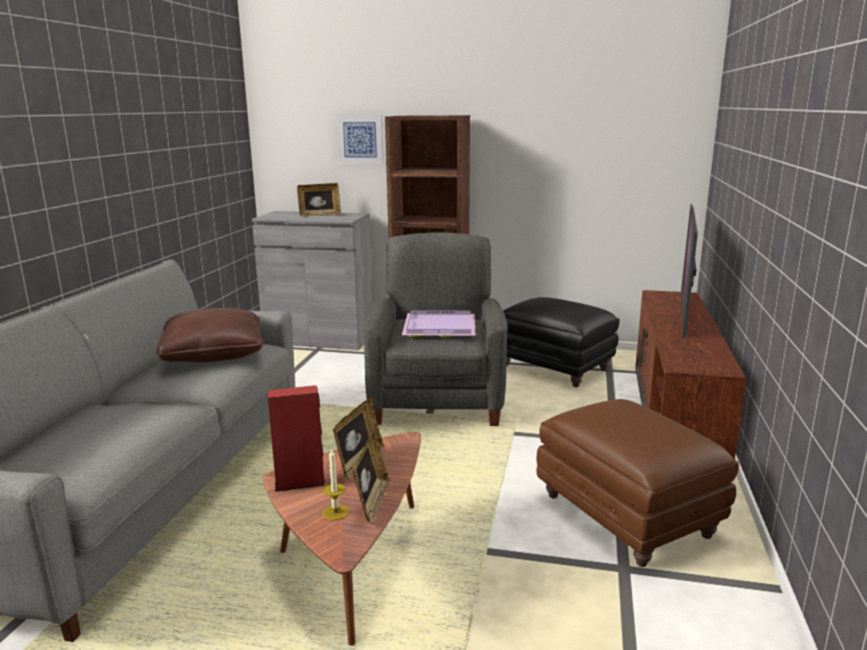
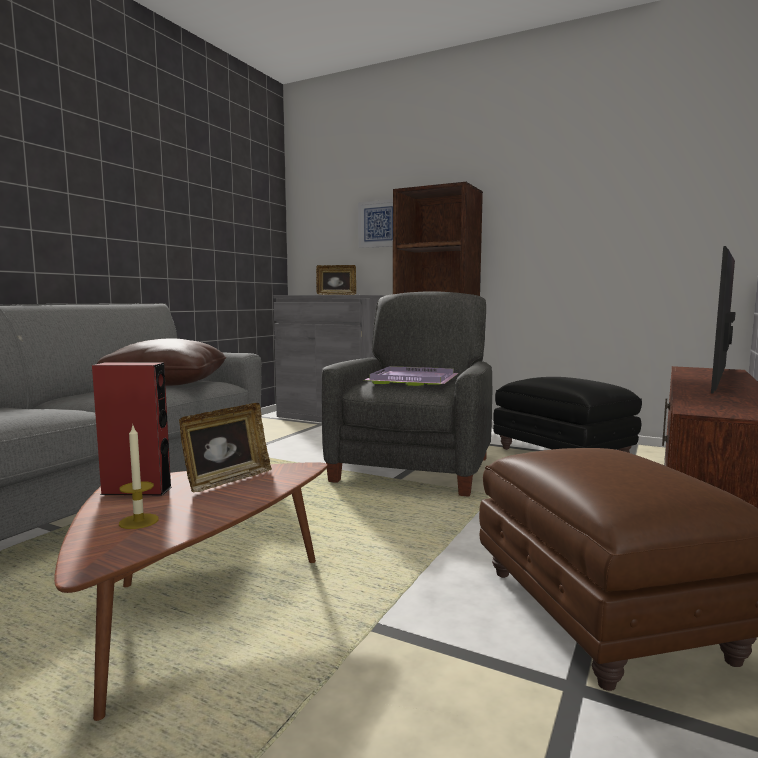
camera: 15 degrees right, 10 degrees down
picture frame [352,429,391,525] -> none

